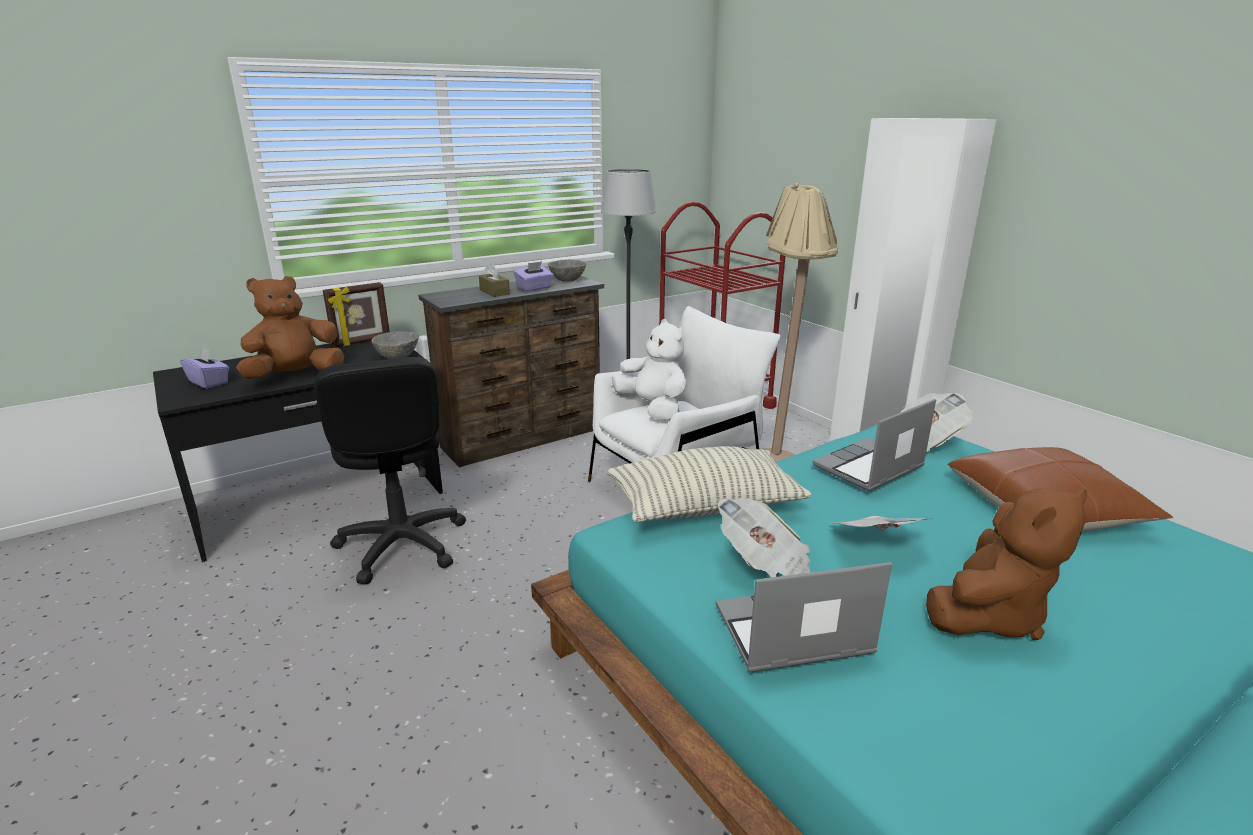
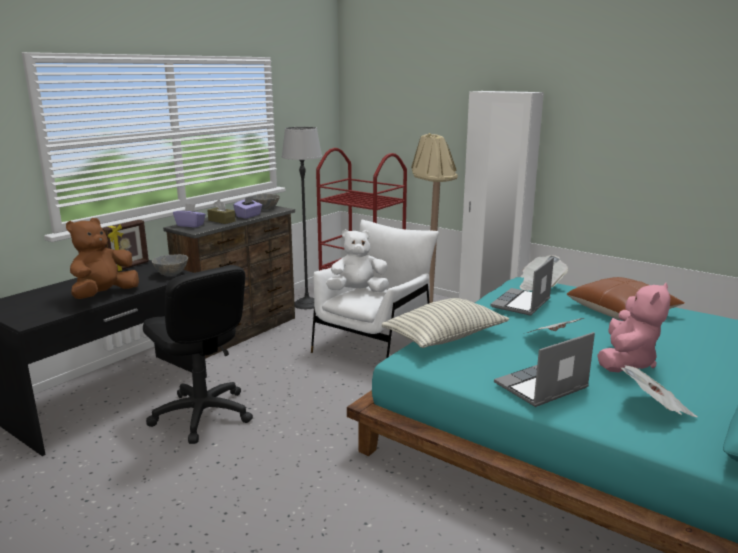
camera: 20 degrees left, 5 degrees down
purple tissue box [180,347,229,389] -> purple tissue box moved to [173,203,206,228]
white plush toy [612,319,686,420] -> white plush toy turned 45 degrees counterclockwise [326,229,389,292]
newspaper [718,498,810,577] -> newspaper moved to [621,366,697,417]
brown plush toy [926,488,1087,640] -> pink plush toy [597,283,671,373]

